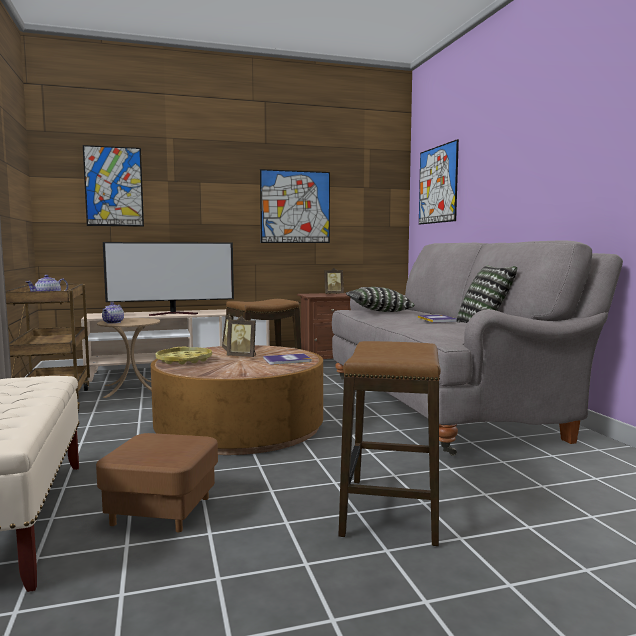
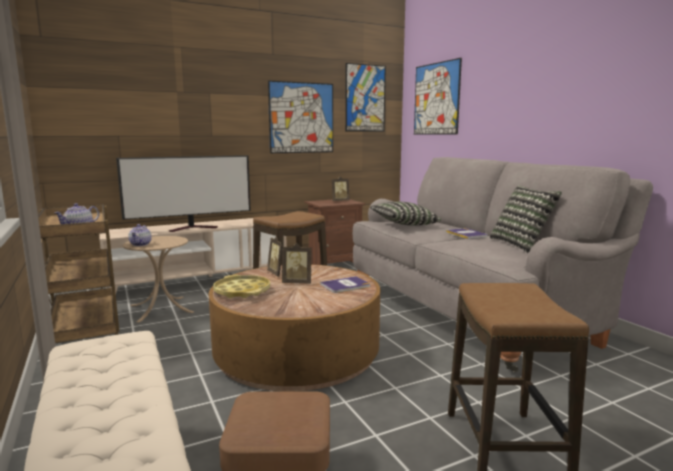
camera: 10 degrees left, 5 degrees up
picture [83,145,144,227] -> picture moved to [345,63,386,132]

